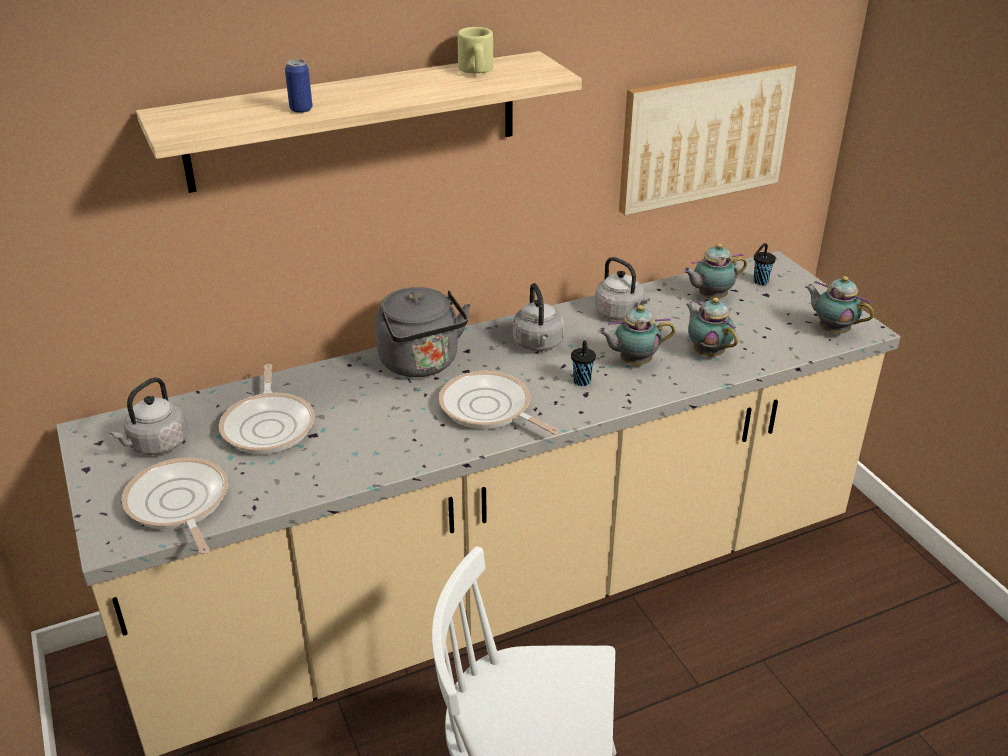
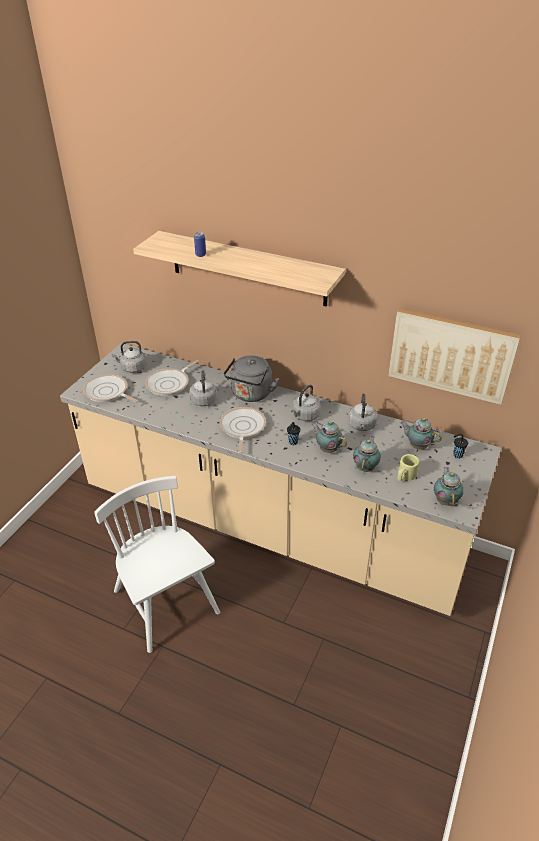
camera: 50 degrees right, 5 degrees up
frying pan [122,458,228,555] -> frying pan turned 75 degrees counterclockwise [83,374,138,403]
beige mug [457,27,493,73] -> beige mug moved to [397,454,420,481]
none -> grey kettle [189,371,217,406]

